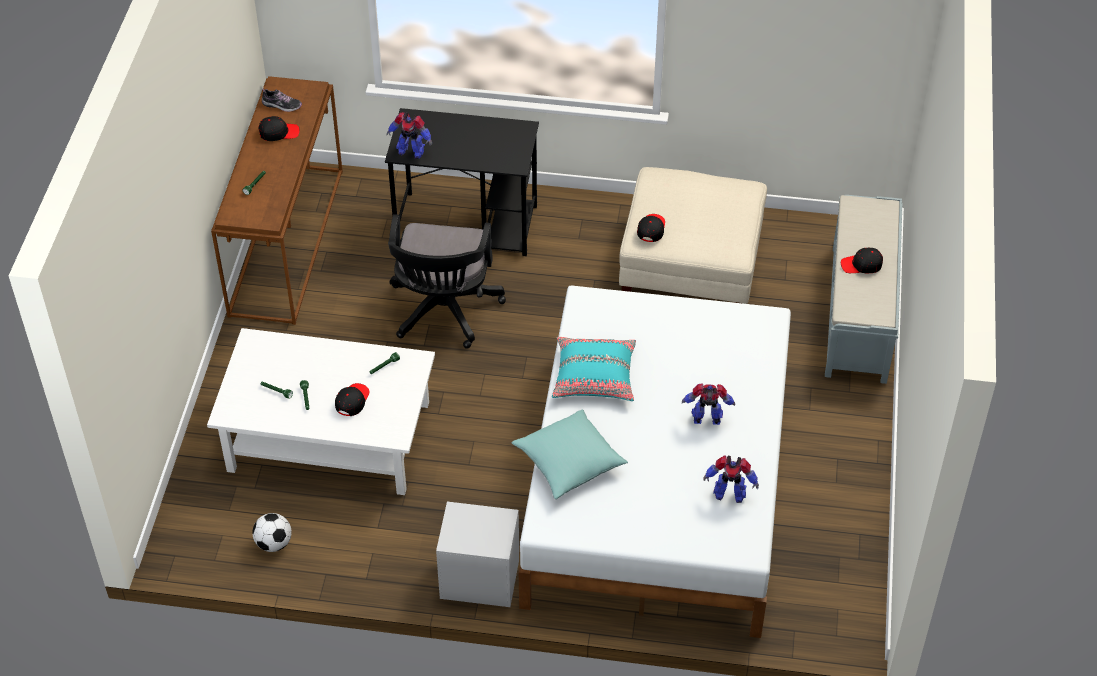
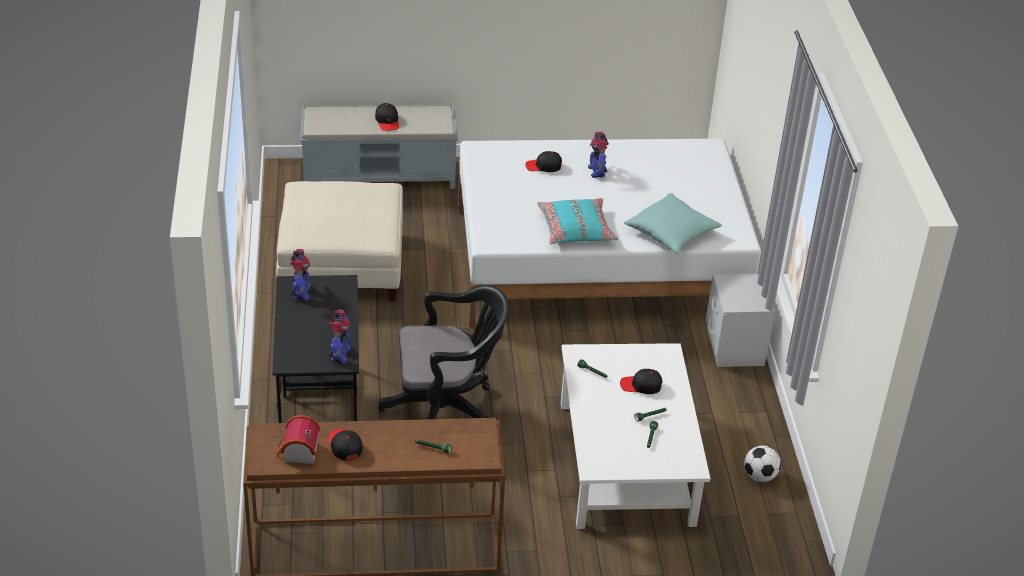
camera: 105 degrees left, 10 degrees down
shoe [262,88,302,112] -> toy house [276,415,320,464]
black cap [637,214,665,242] -> black cap moved to [525,151,562,172]
toy robot [703,455,759,503] -> toy robot moved to [290,249,311,301]

